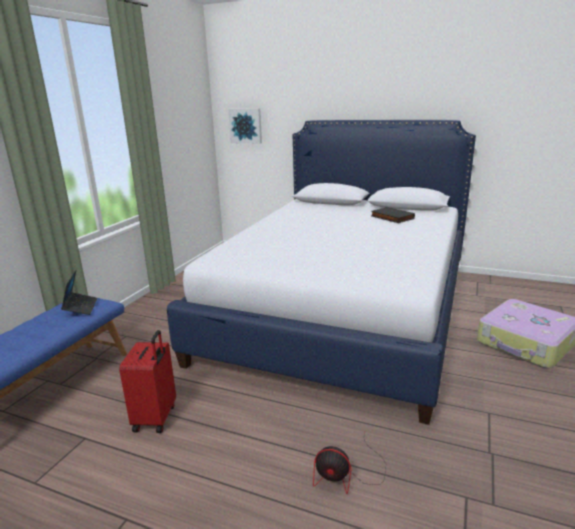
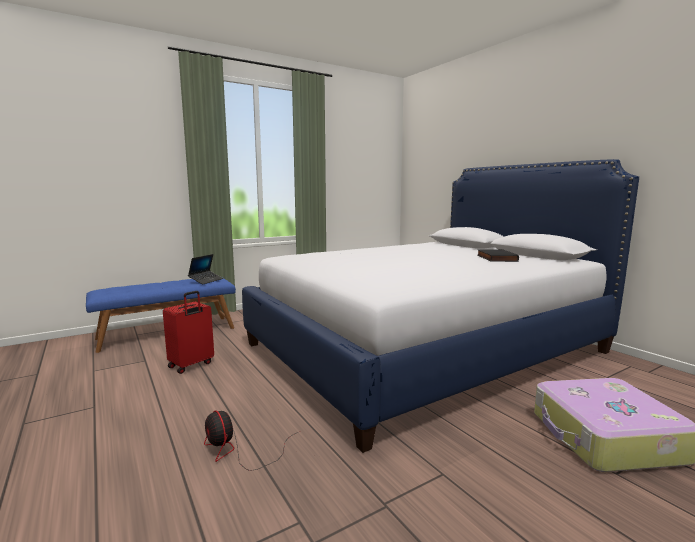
camera: 35 degrees right, 10 degrees down
picture [229,108,262,144] -> none

